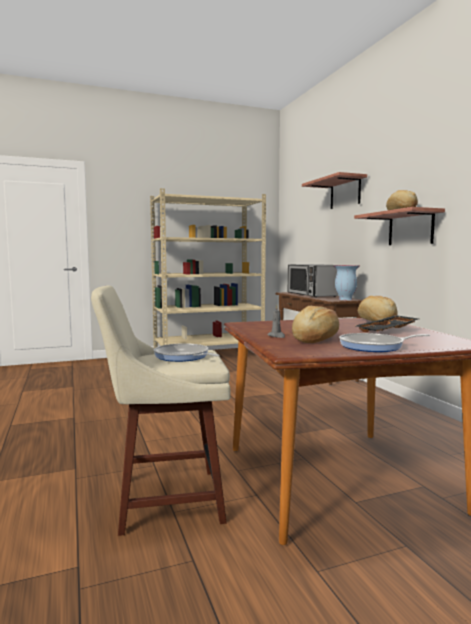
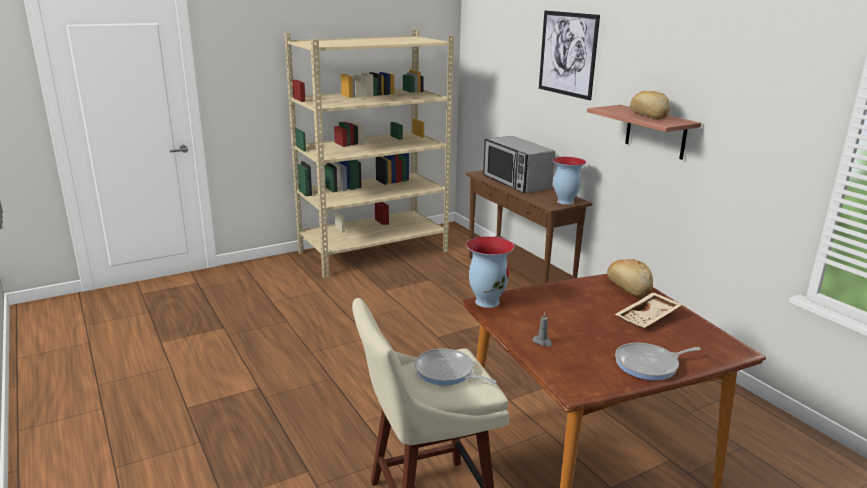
camera: 10 degrees left, 15 degrees up
bread [292,306,339,343] -> none
shelf [302,172,367,209] -> picture [539,11,600,100]
black tray [356,315,419,332] -> beige tray [615,292,683,328]
none -> vase [466,236,514,308]

